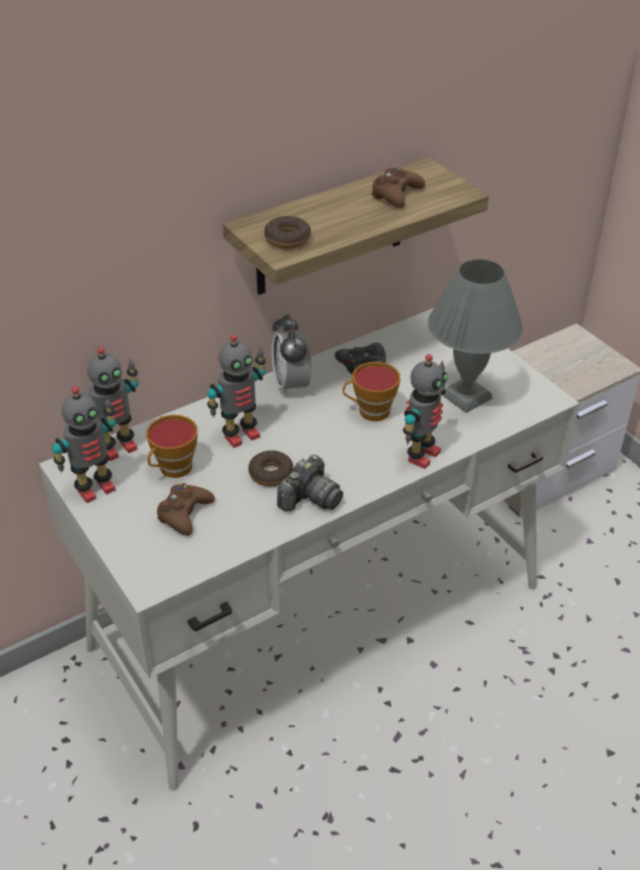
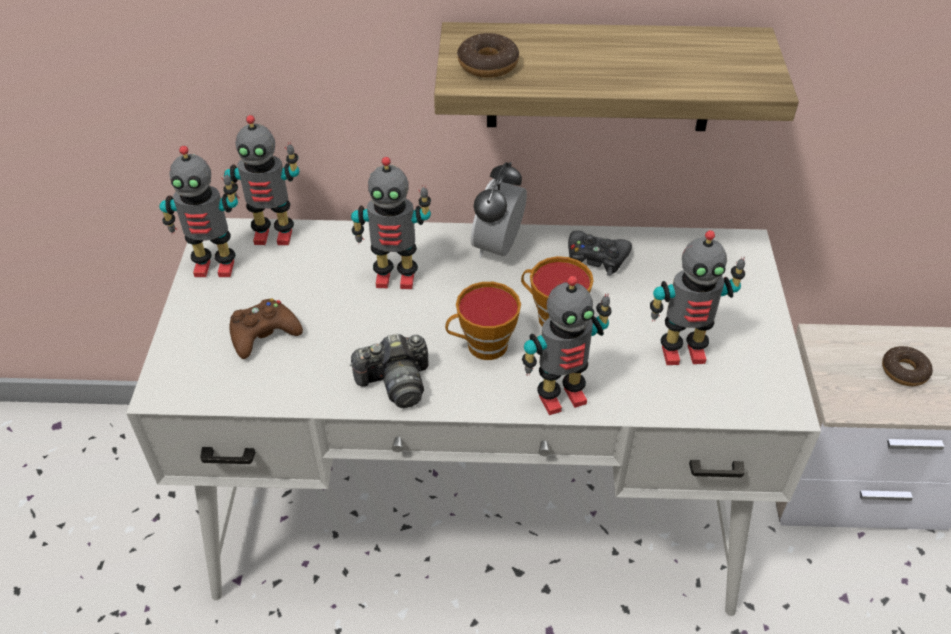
camera: 35 degrees right, 5 degrees up
cup [146,415,198,478] -> cup moved to [445,282,521,360]
donut [248,450,293,487] -> donut moved to [882,346,933,386]
brown game controller [371,167,425,208] -> none
grey table lamp [428,259,523,413] -> toy robot [650,230,745,365]

